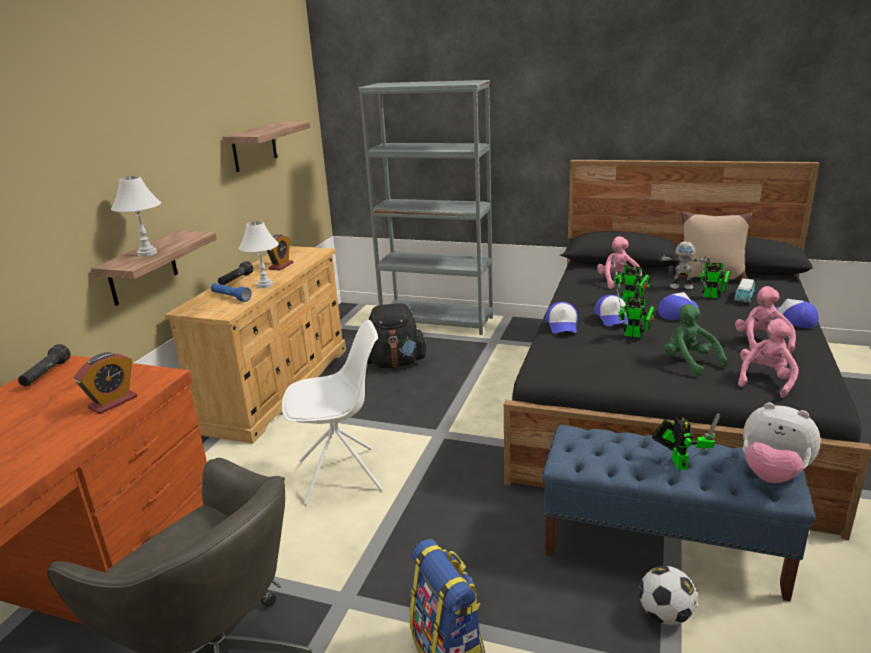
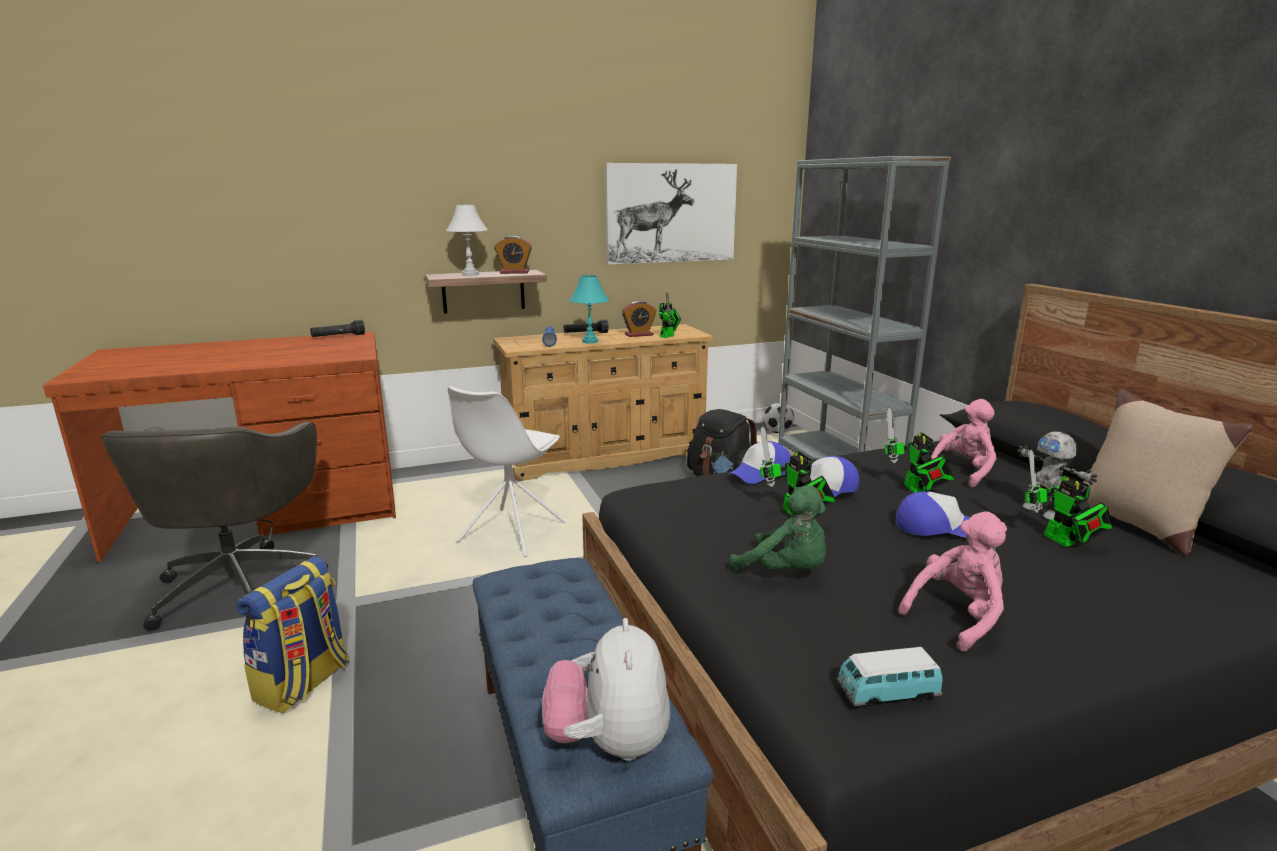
camera: 50 degrees right, 5 degrees down
alarm clock [74,352,137,414] -> alarm clock moved to [494,236,532,274]
shelf [222,121,310,172] -> picture [605,163,737,265]
white table lamp [238,221,279,288] -> turquoise table lamp [569,275,609,344]
white chair [282,320,383,505] -> white chair turned 75 degrees clockwise [448,386,566,557]
football [639,566,697,625] -> football moved to [763,403,794,433]
toy robot [652,413,721,470] -> toy robot moved to [659,293,681,338]
green plush toy [664,304,728,376] -> green plush toy turned 105 degrees clockwise [729,485,826,572]
toy car [734,278,755,303] -> toy car moved to [837,647,943,707]
pink plush toy [738,318,799,398] -> none
cap [774,299,819,328] -> none

